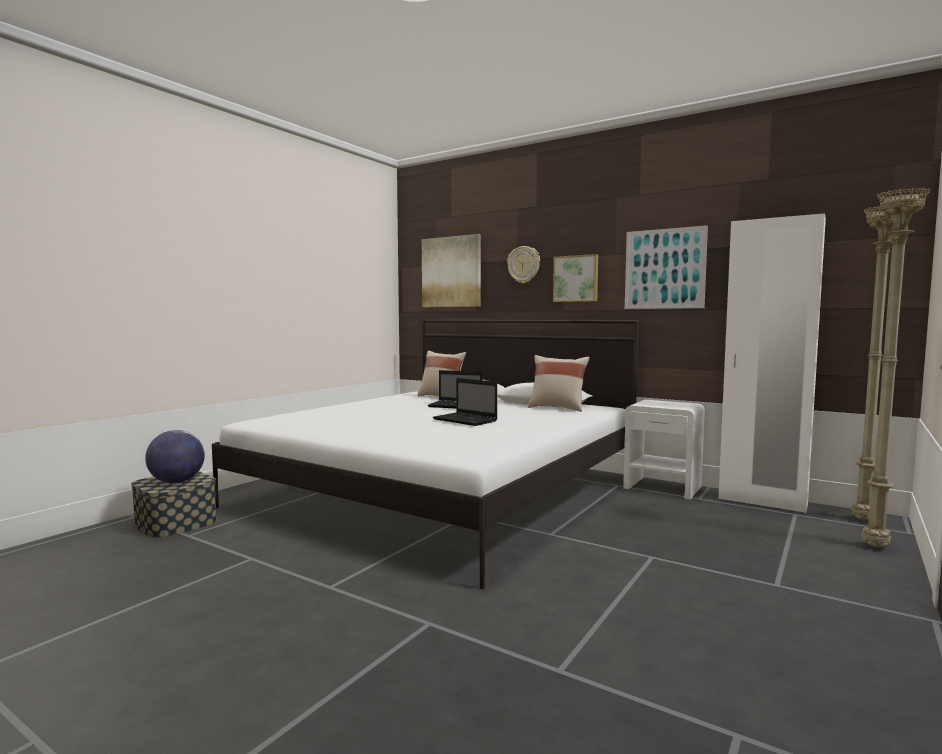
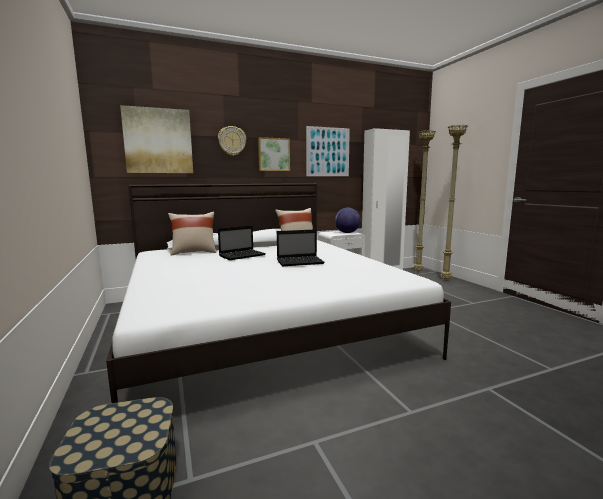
camera: 55 degrees left, 5 degrees up
globe [145,430,205,483] -> globe moved to [335,208,361,233]

